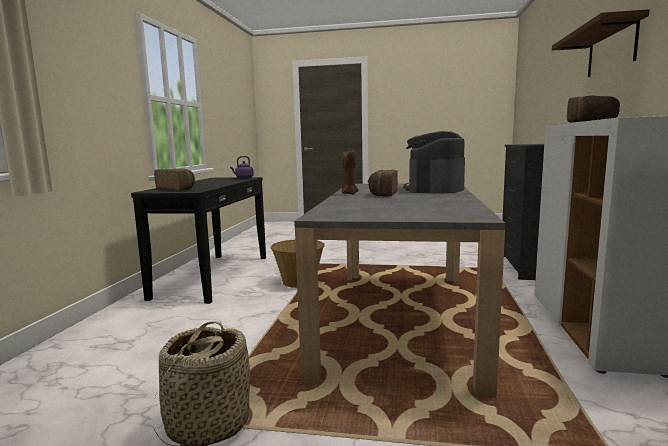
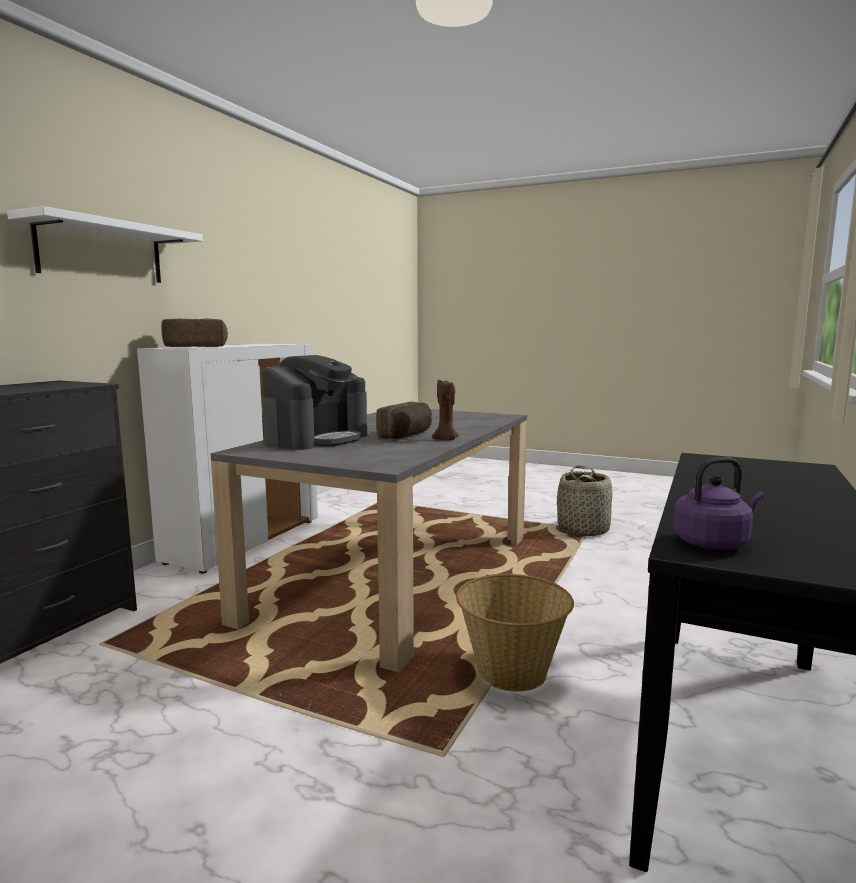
camera: 165 degrees left, 0 degrees up
bread [154,168,195,190] -> none
brown shelf [552,9,649,77] -> white shelf [7,206,203,283]

